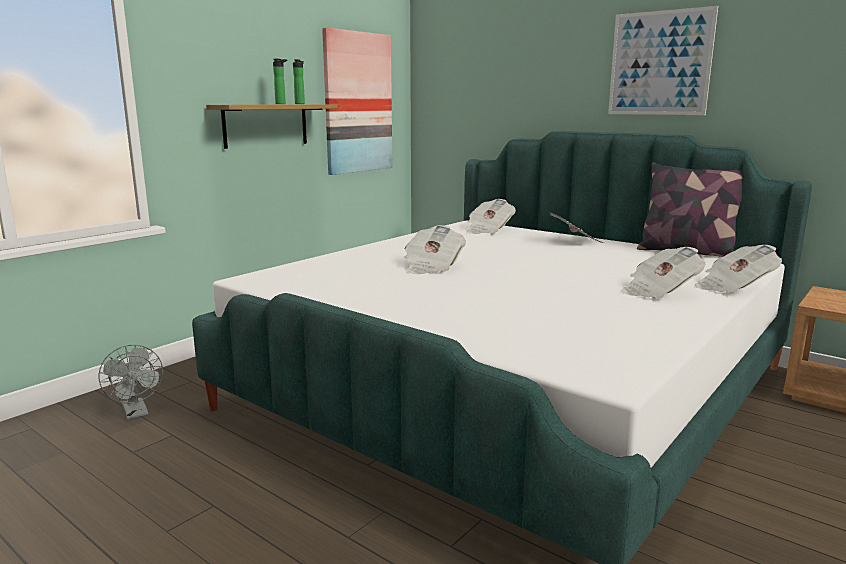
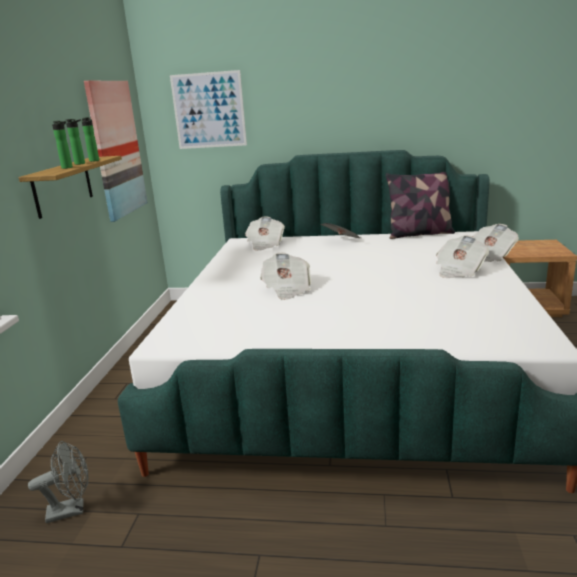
camera: 30 degrees left, 5 degrees up
grey fan [98,345,163,419] -> grey fan turned 45 degrees counterclockwise [28,441,88,523]
picture [608,6,718,115] -> picture moved to [170,70,247,149]
none -> bottle [52,121,73,169]

